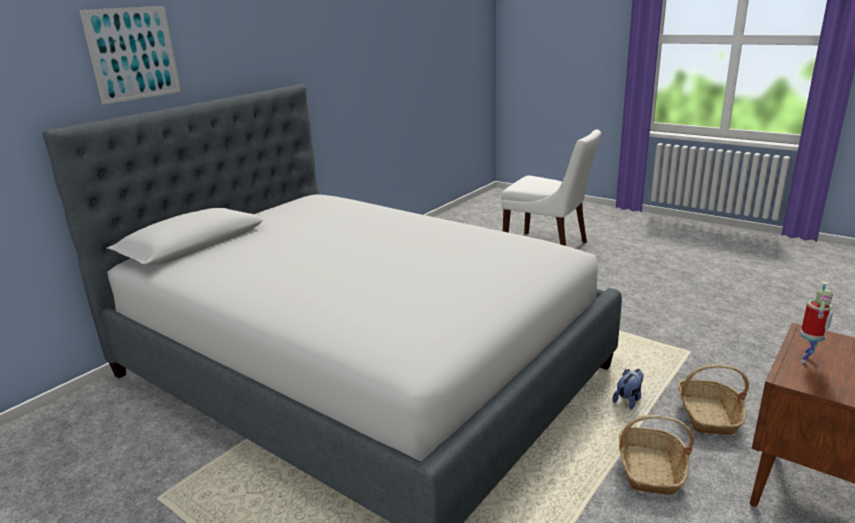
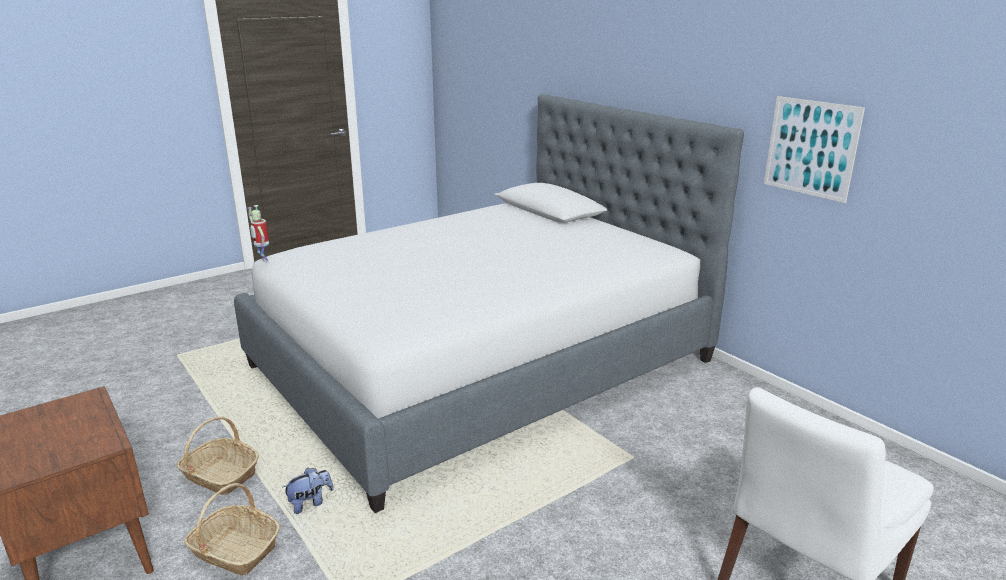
camera: 105 degrees right, 0 degrees up
picture [80,6,181,105] -> picture moved to [764,96,865,203]
plush toy [612,369,643,409] -> plush toy turned 90 degrees counterclockwise [283,468,334,514]
toy robot [800,281,833,363] -> toy robot moved to [246,205,269,263]

